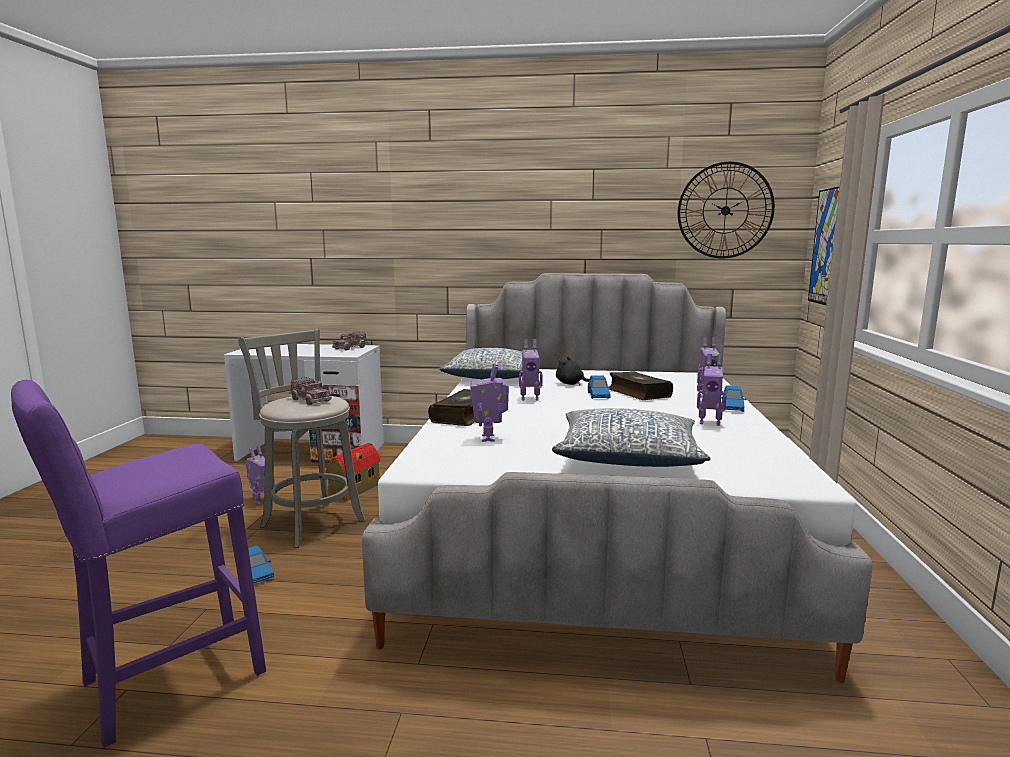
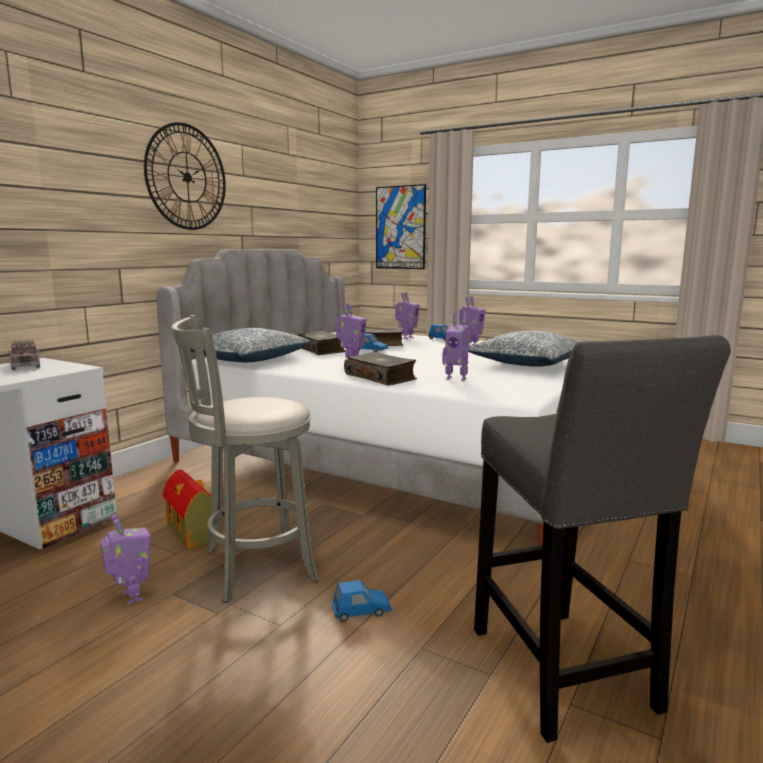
camera: 65 degrees left, 0 degrees up
purple stool [11,380,266,748] -> grey stool [474,335,731,743]
toy truck [289,377,332,405] -> none
black plush toy [556,357,589,385] -> book [297,331,345,355]
wall clock [678,161,775,259] -> wall clock moved to [144,122,226,230]

